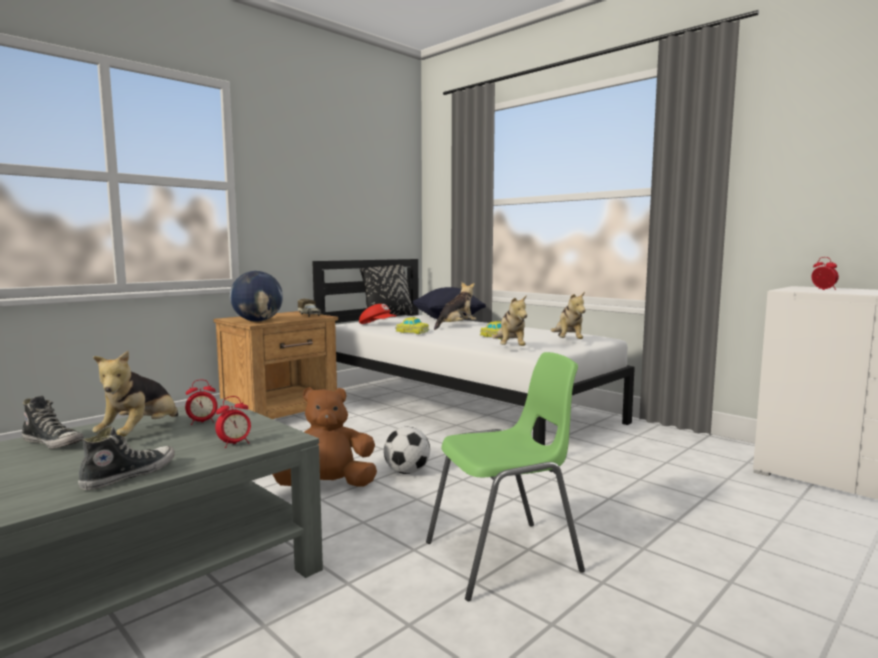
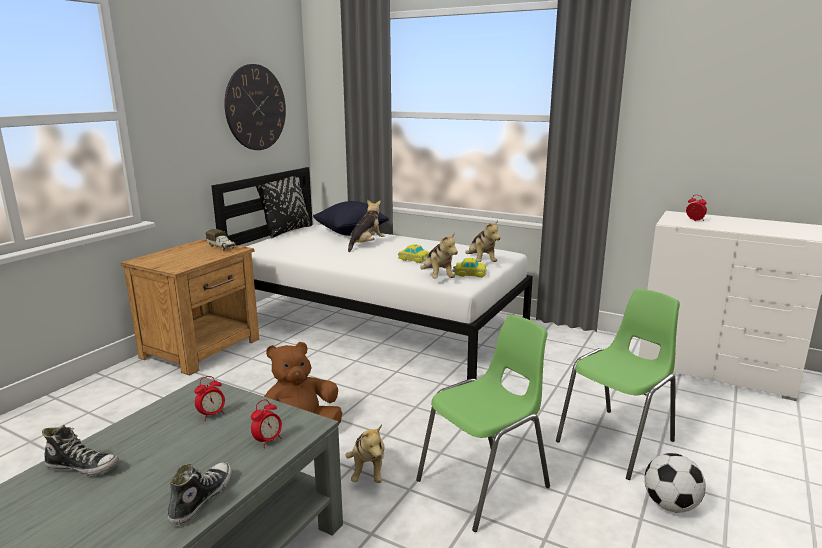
camera: 15 degrees left, 10 degrees up
plush toy [92,351,178,437] -> plush toy moved to [346,424,385,483]
globe [230,271,283,322] -> none
red cap [359,304,396,324] -> none
football [384,427,430,474] -> football moved to [644,453,706,513]
toy car [395,317,429,334] -> toy car moved to [452,258,487,278]
none -> wall clock [224,64,286,150]
none -> green chair [556,289,680,480]

